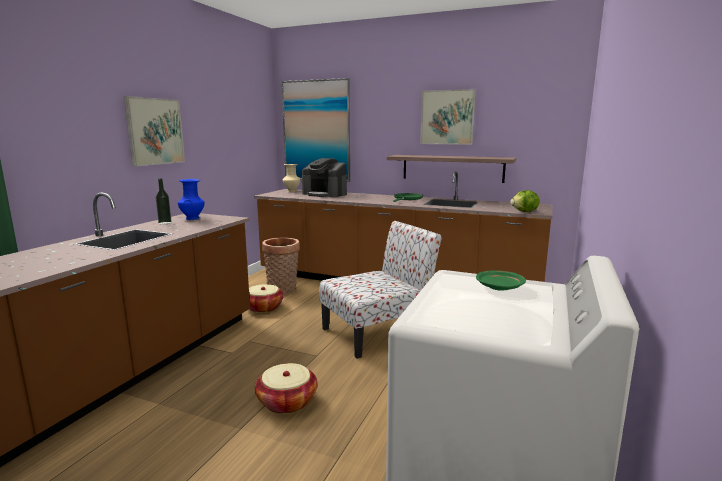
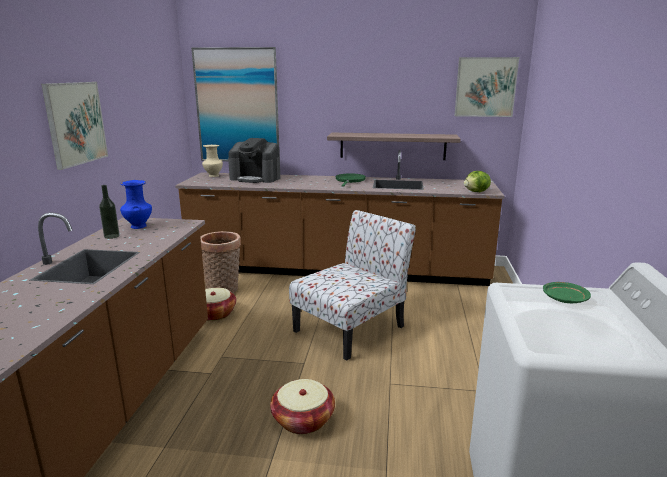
camera: 15 degrees left, 5 degrees up
picture [420,89,476,145] -> picture moved to [455,57,519,117]

